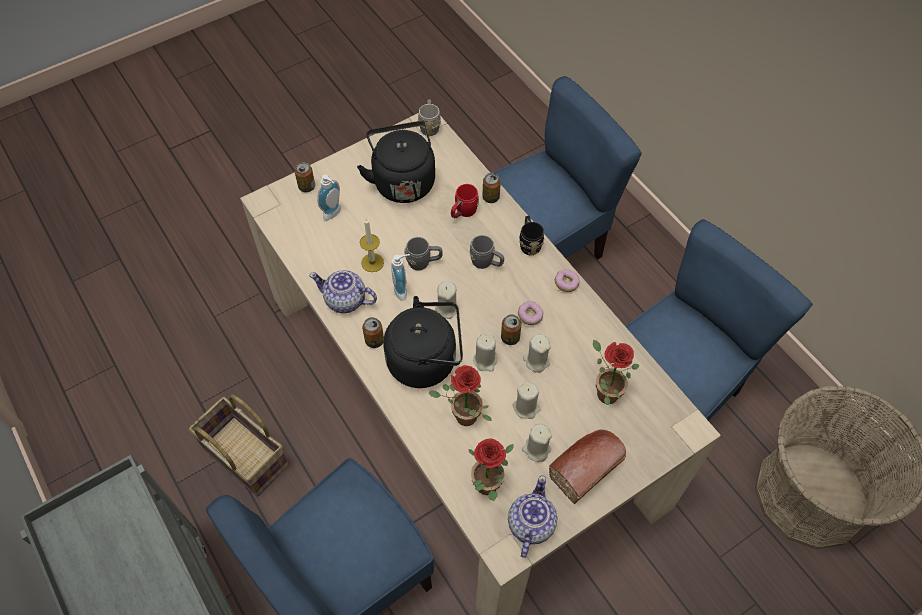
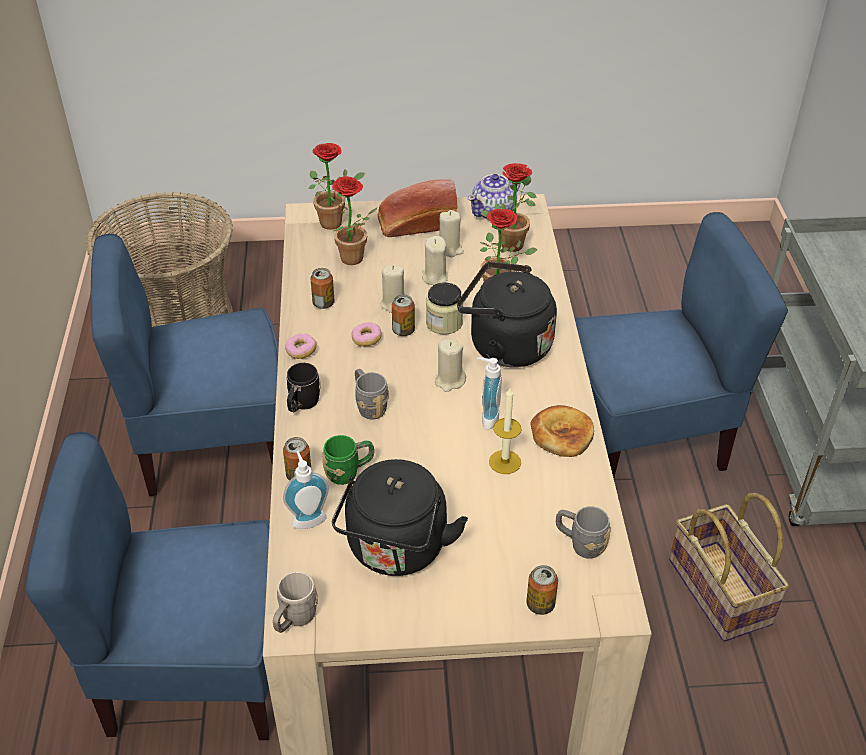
camera: 150 degrees left, 15 degrees down
teapot [309,270,377,313] -> bread [530,405,594,457]
soap dispenser [317,174,341,221] -> soap dispenser moved to [283,451,329,529]
can [362,317,384,348] -> can moved to [310,268,335,309]
grey mug [405,237,442,271] -> grey mug moved to [556,506,611,559]
red mug [451,184,479,218] -> green mug [322,435,374,485]
beige candle [473,334,498,371] -> jar [426,283,463,334]
none -> potted plant [309,143,365,230]

